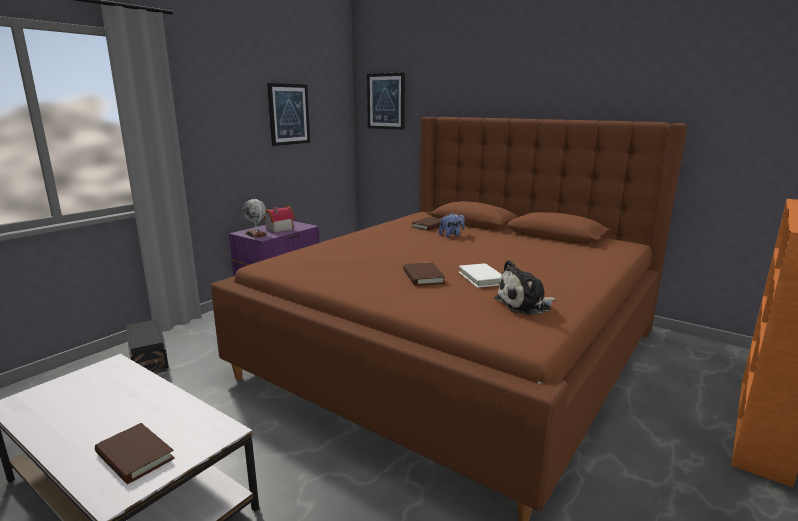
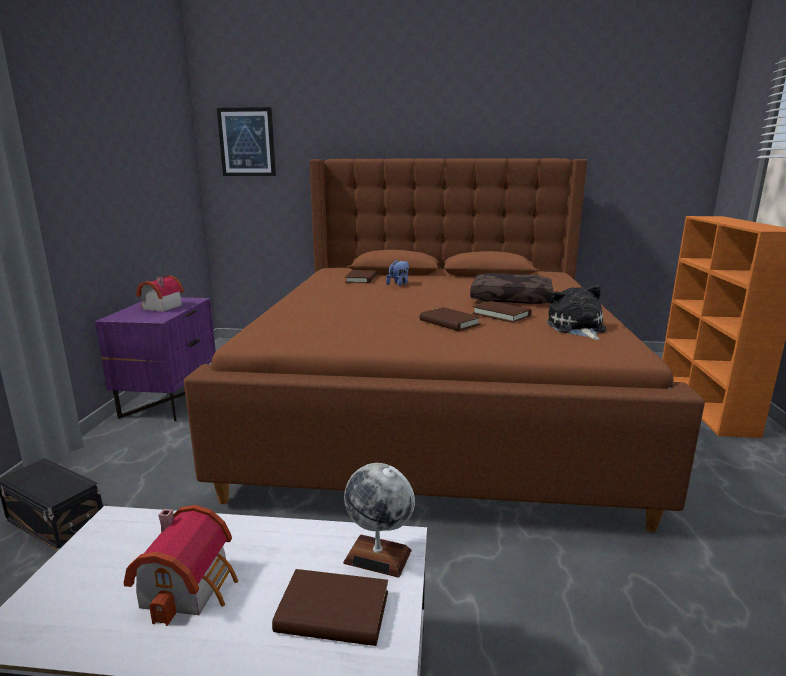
camera: 30 degrees left, 0 degrees up
globe [243,199,268,238] -> globe moved to [343,463,415,578]
picture [267,83,310,146] -> none
white book [459,263,501,288] -> brown book [472,301,532,323]
plush toy [494,260,556,315] -> plush toy turned 135 degrees clockwise [547,285,606,340]
none -> toy house [124,505,238,626]
none -> brown pillow [470,273,554,304]

